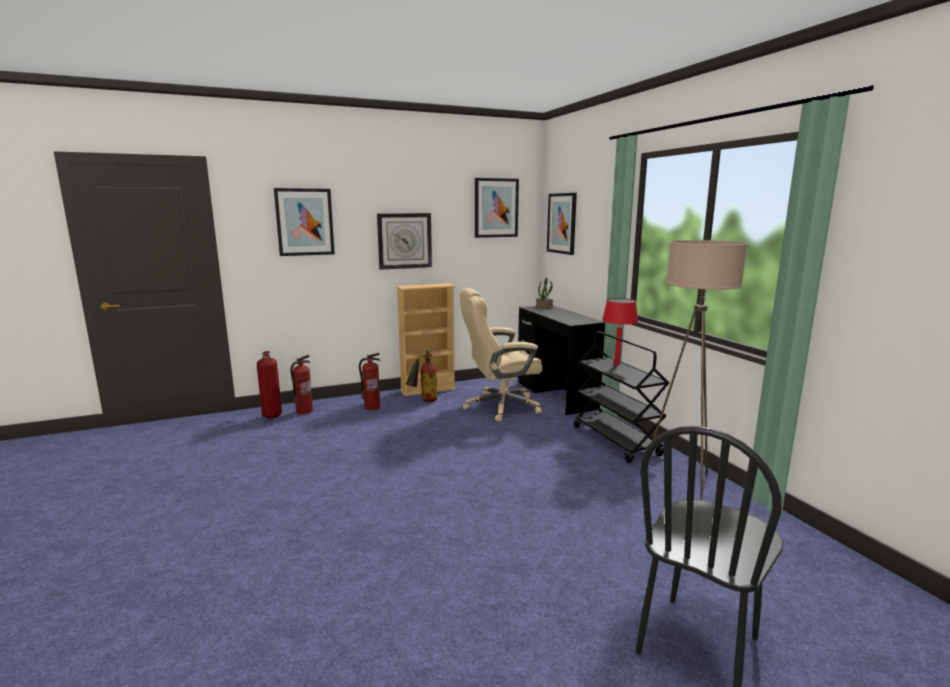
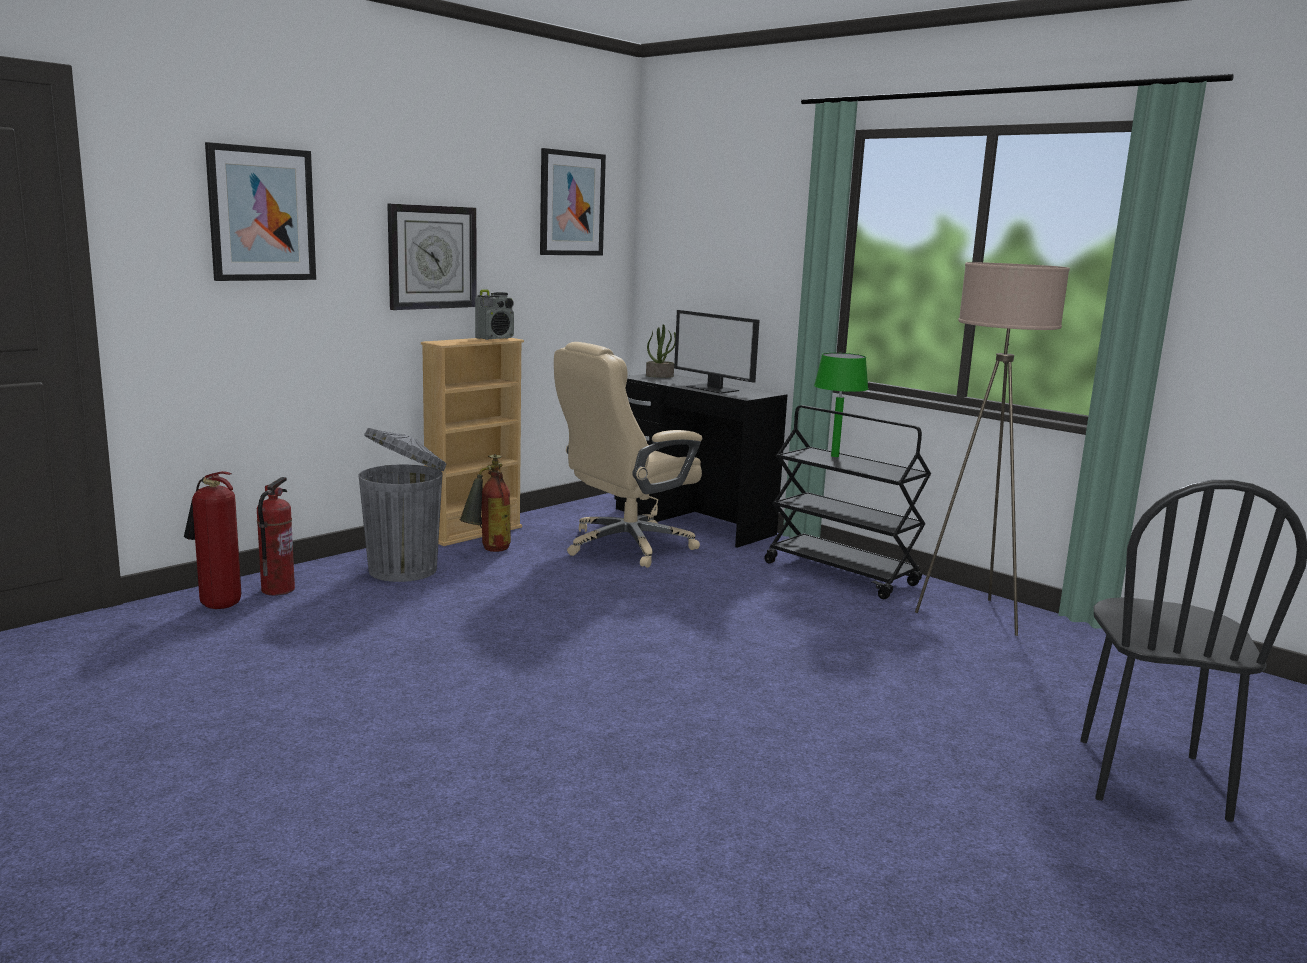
camera: 25 degrees left, 0 degrees up
fire extinguisher [359,353,381,410] -> grey trash can [358,428,446,582]
picture [547,193,577,255] -> none
red table lamp [602,298,638,366] -> green table lamp [814,353,869,457]
none -> radio [475,289,514,340]
none -> monitor [674,310,760,394]

